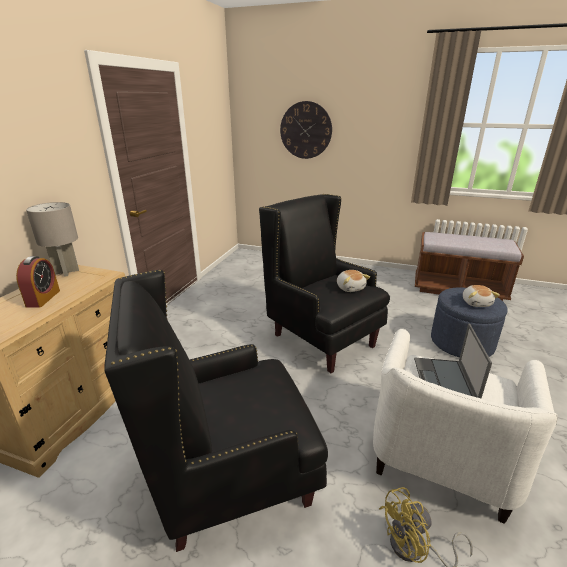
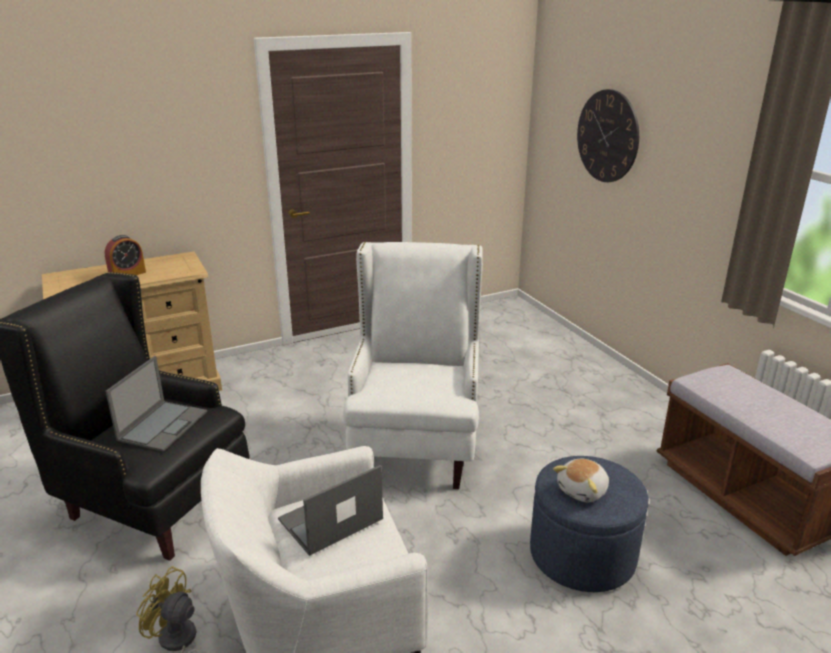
camera: 45 degrees right, 0 degrees up
grey table lamp [26,202,79,277] -> none
black armchair [259,194,390,373] -> white armchair [343,242,483,489]
plush toy [337,270,370,292] -> none
none -> laptop [105,356,207,452]

